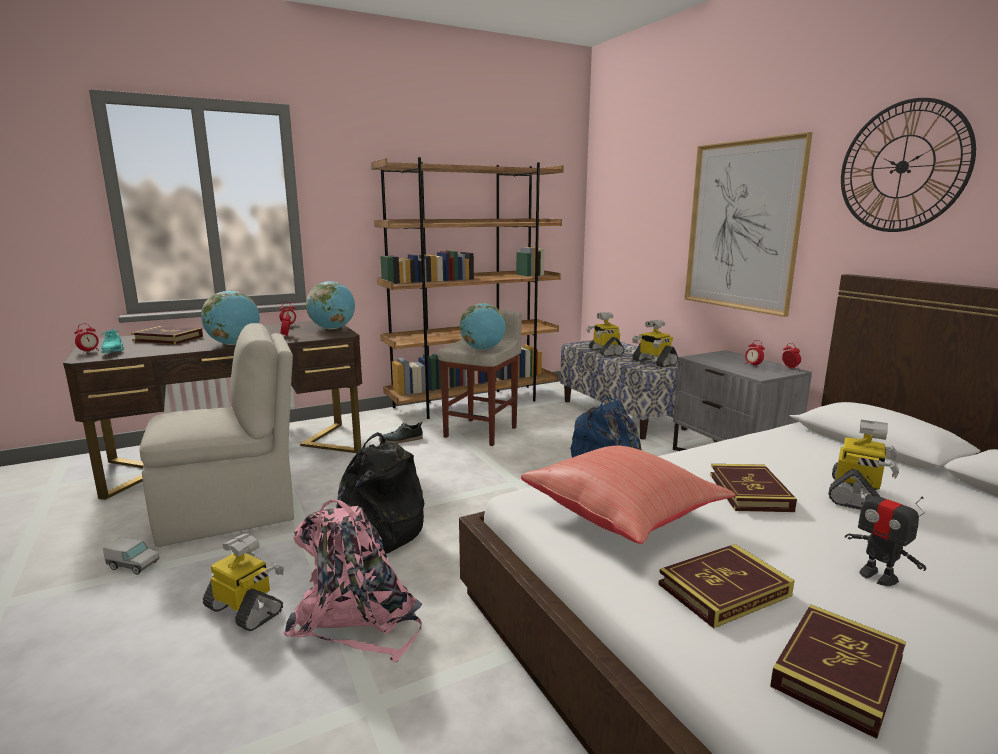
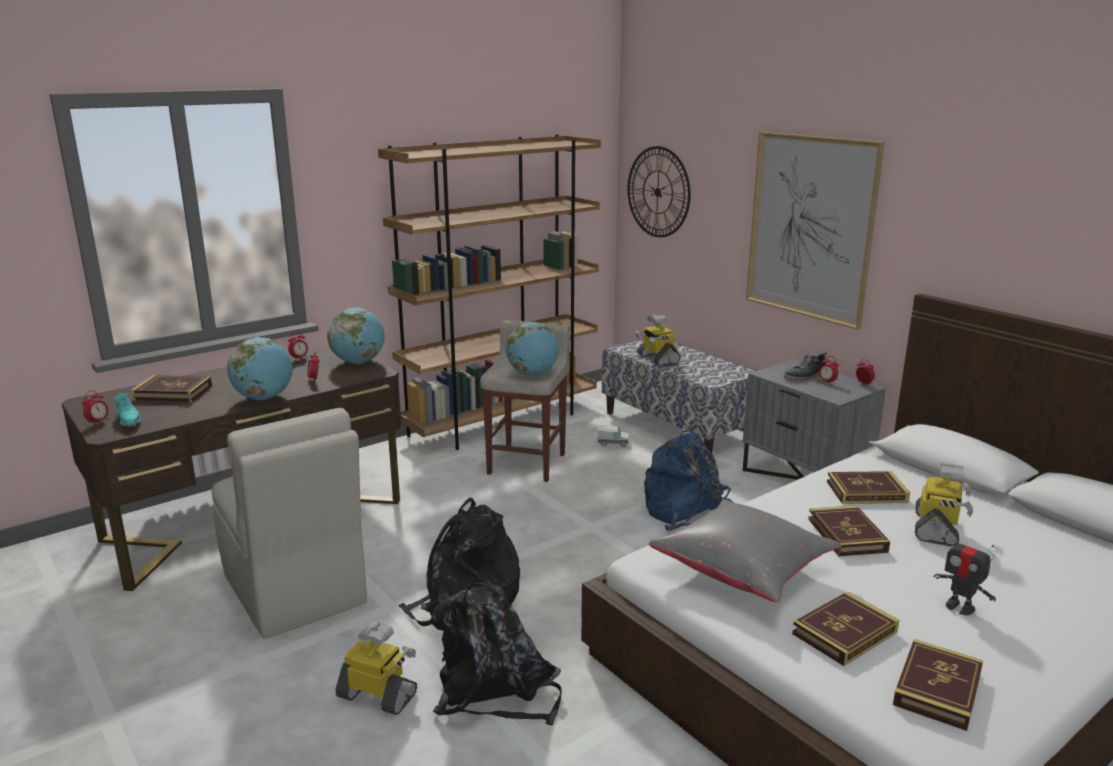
camera: 10 degrees left, 5 degrees up
toy truck [103,537,159,574] -> toy truck moved to [598,426,629,447]
beige chair [139,323,294,547] -> beige chair turned 90 degrees clockwise [212,408,367,639]
pink backpack [283,499,422,662] -> black backpack [431,582,562,725]
shoe [379,421,423,444] -> shoe moved to [784,352,827,380]
red pillow [520,445,736,544] -> grey pillow [649,499,842,602]
toy robot [632,320,678,368] -> none
wall clock [841,98,976,232] -> wall clock moved to [628,146,690,237]
none -> book [827,471,910,504]

